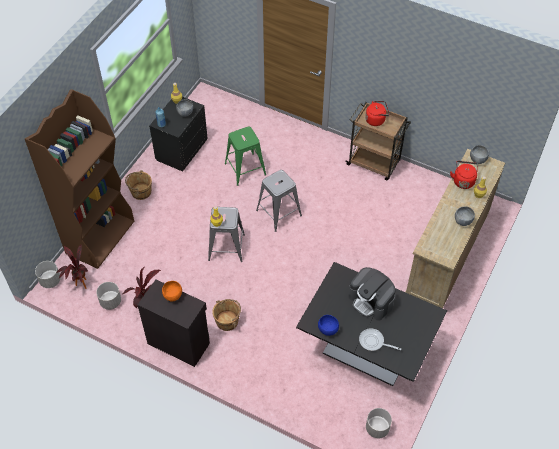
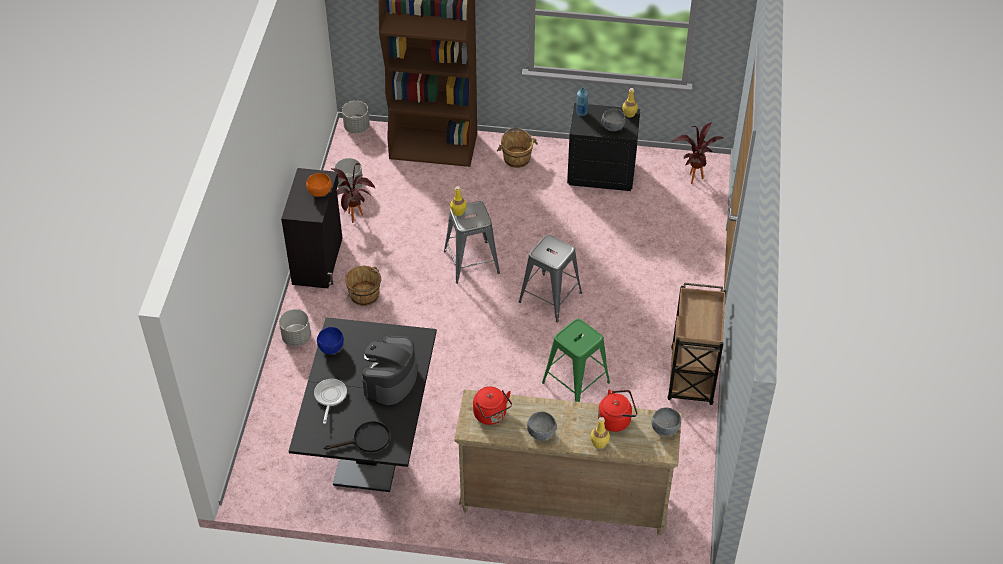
camera: 70 degrees right, 5 degrees down
potted plant [56,244,88,289] -> potted plant moved to [673,123,724,184]
green stool [225,127,266,186] -> green stool moved to [542,319,610,402]
red kettle [365,101,390,126] -> red kettle moved to [473,386,512,425]
grey planter [366,408,392,438] -> grey planter moved to [279,309,311,346]
none -> black frying pan [324,421,390,452]

